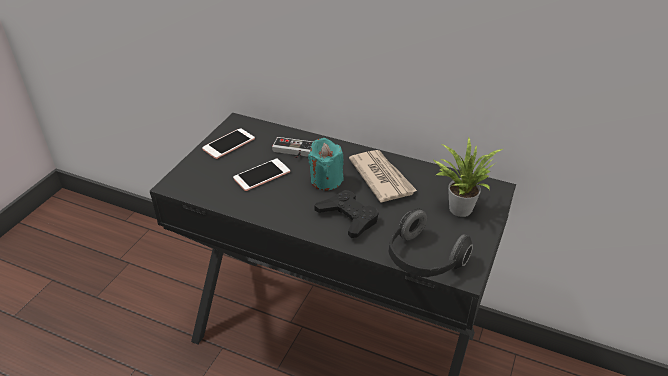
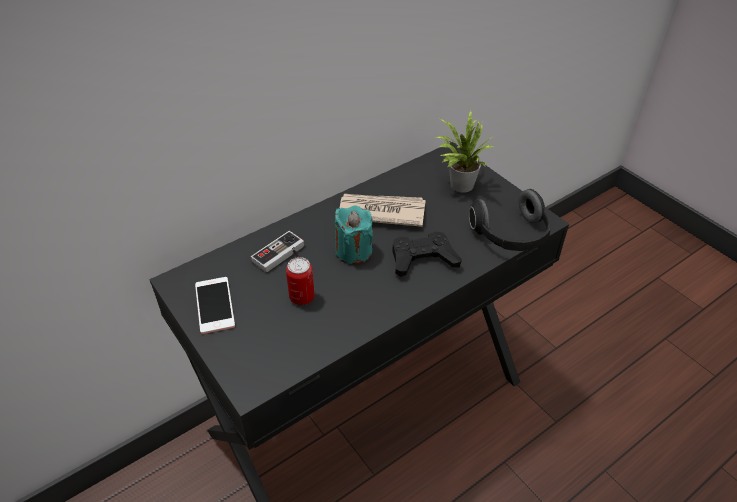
camera: 60 degrees left, 5 degrees up
phone [233,159,290,191] -> can [286,257,315,305]

